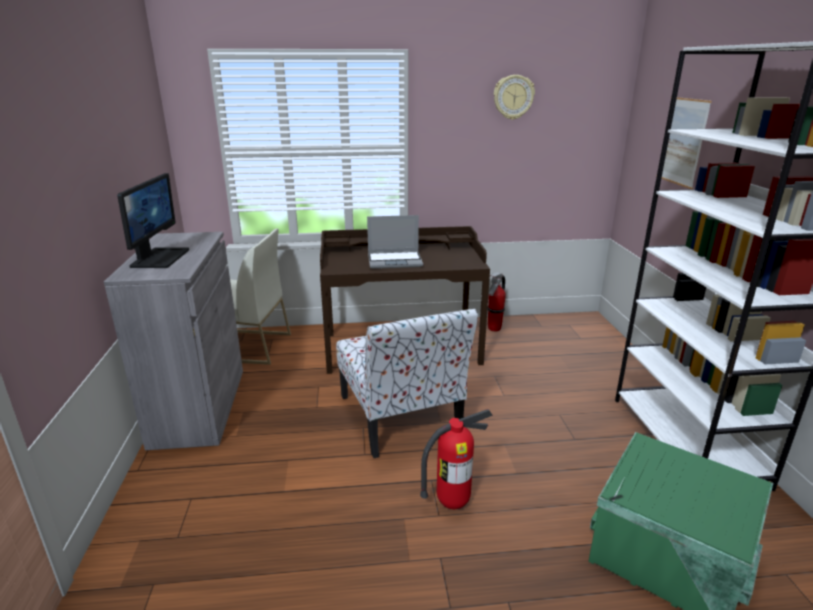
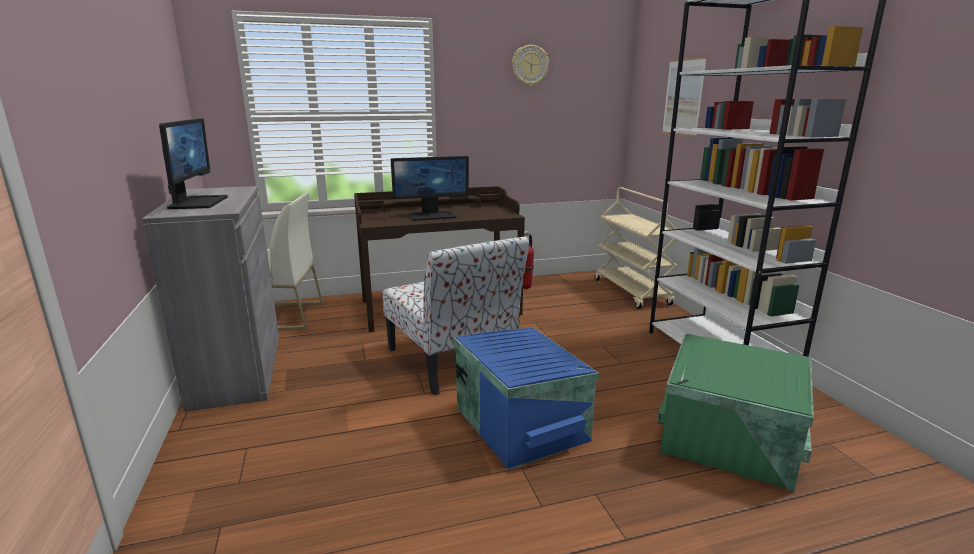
camera: 10 degrees left, 5 degrees down
laptop [367,215,423,269] -> monitor [391,156,469,221]
fire extinguisher [420,409,493,509] -> blue storage box [454,328,599,471]
none -> beige cart [595,187,677,309]

